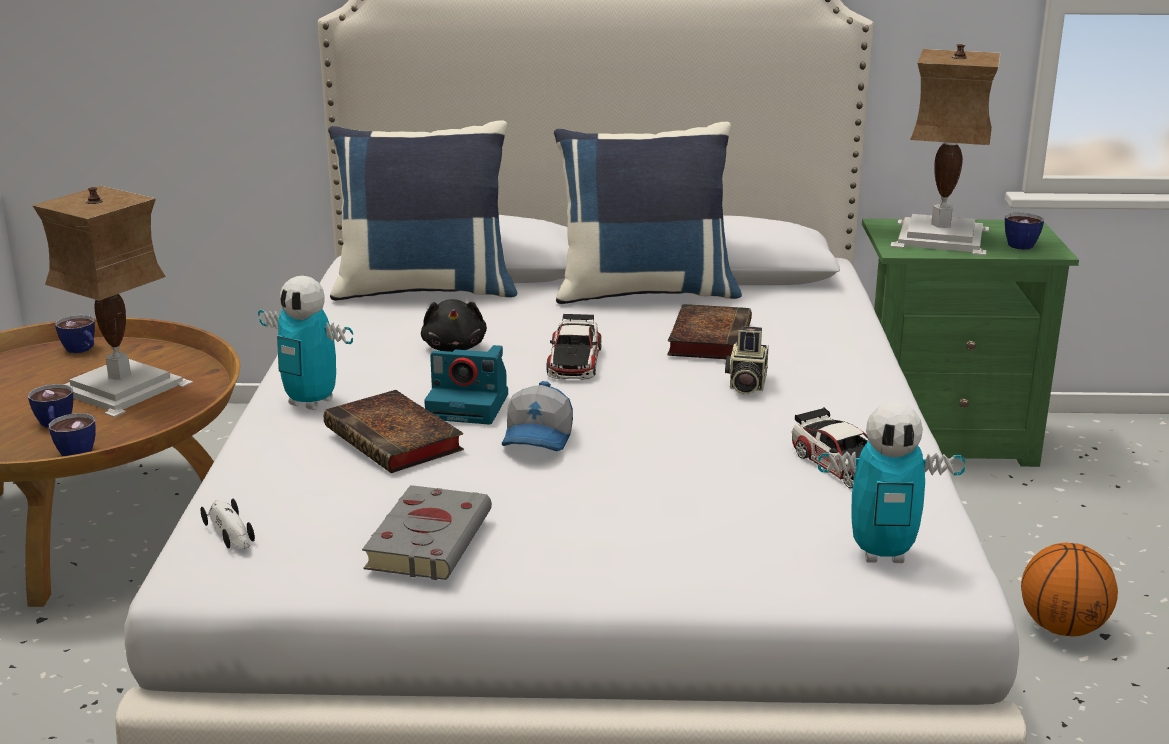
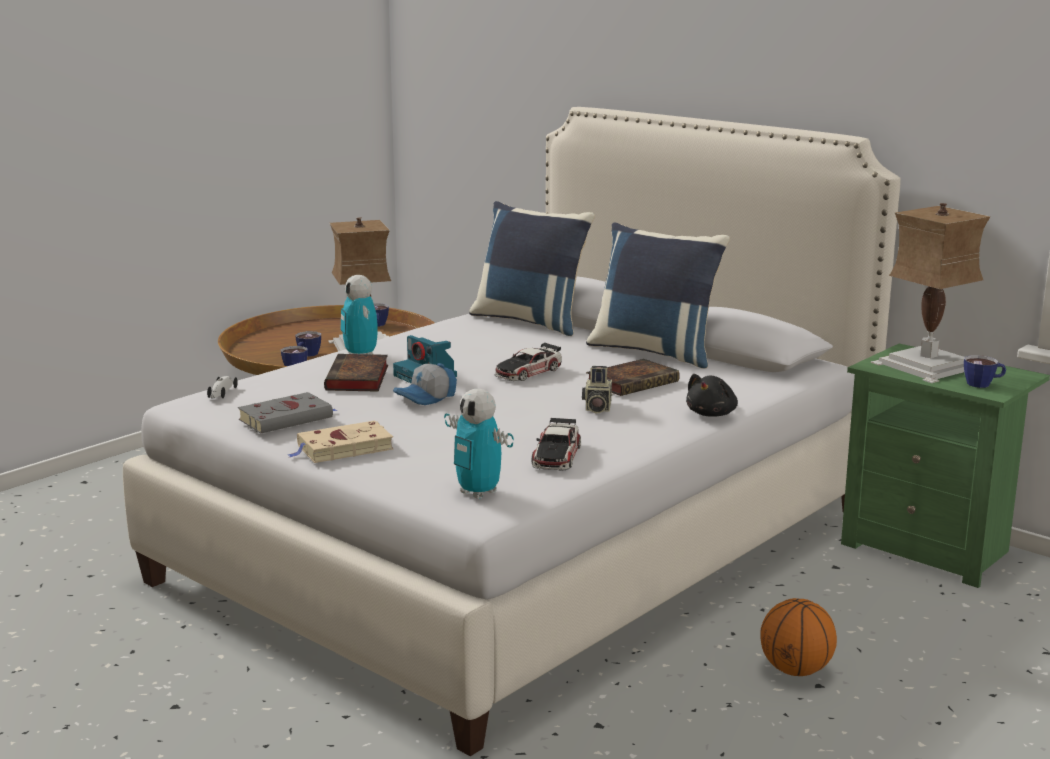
camera: 40 degrees right, 5 degrees down
black plush toy [421,299,487,352] -> black plush toy moved to [686,374,738,417]
camera [725,326,769,395] -> camera turned 45 degrees counterclockwise [582,366,612,413]
none -> beige book [288,421,394,463]

